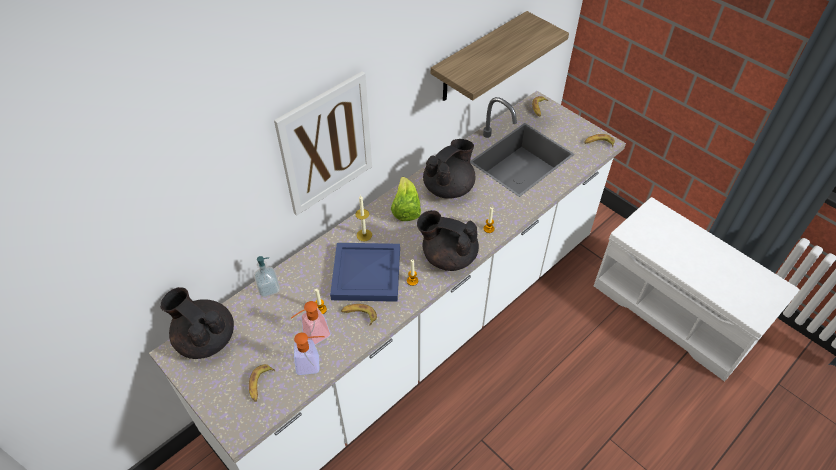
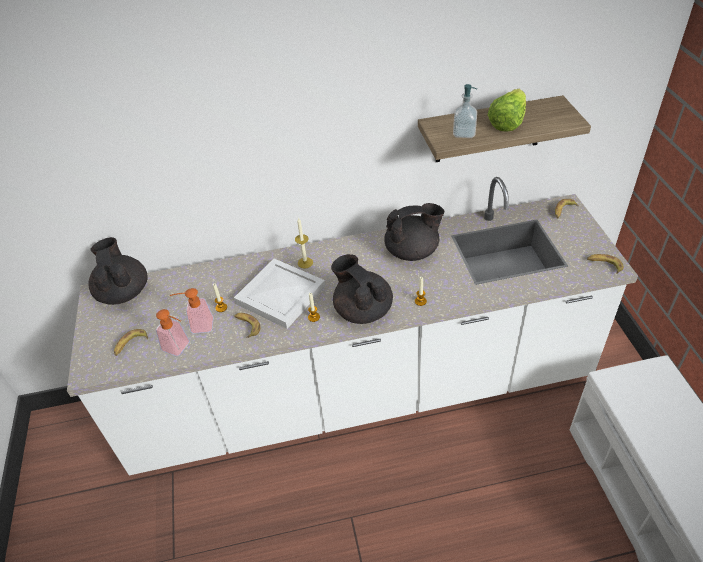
camera: 35 degrees right, 5 degrees down
soap dispenser [254,256,280,297] -> soap dispenser moved to [453,84,477,138]
picture [274,71,372,216] -> none
blue tray [330,243,400,302] -> white tray [234,259,326,329]
lettuce [391,177,421,221] -> lettuce moved to [488,89,526,131]

